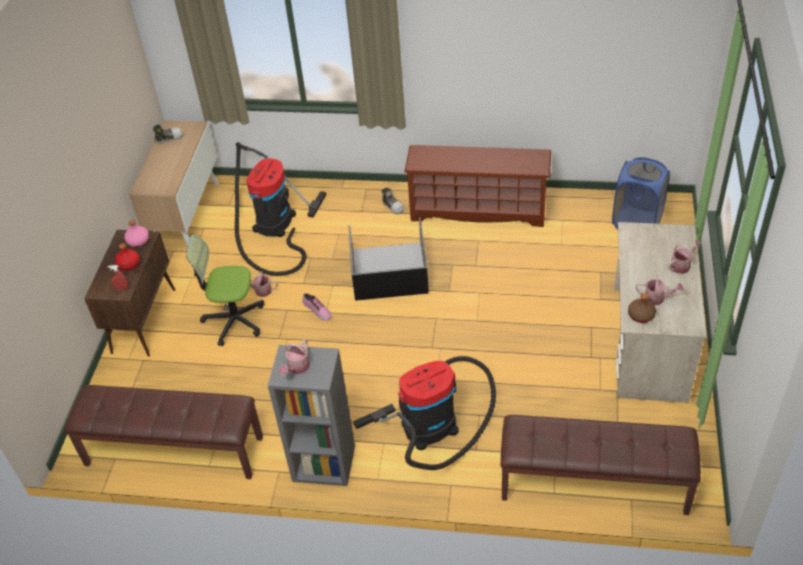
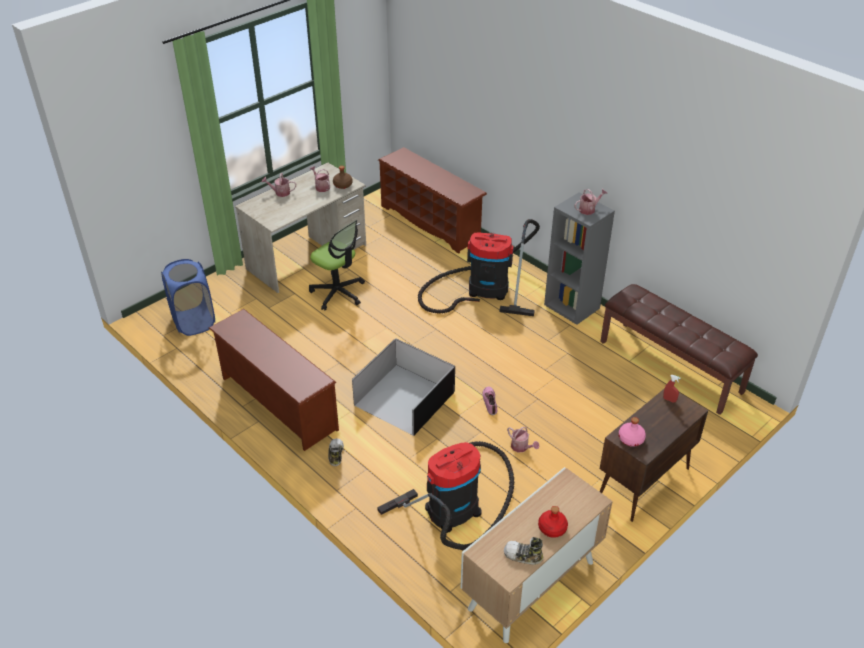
camera: 145 degrees left, 5 degrees down
red bottle [115,243,140,271] -> red bottle moved to [538,506,568,538]
office chair [186,234,265,346] -> office chair moved to [309,220,365,310]
brown bench [501,415,701,515] -> brown shoe rack [378,147,487,254]

